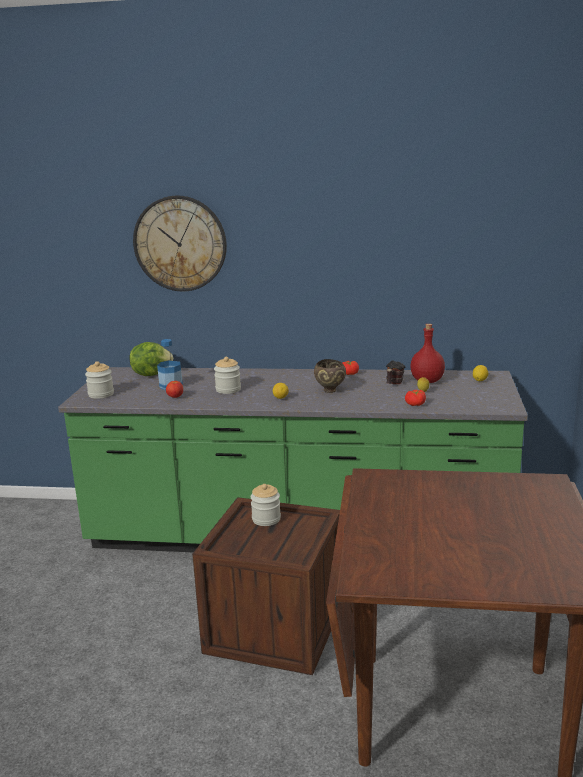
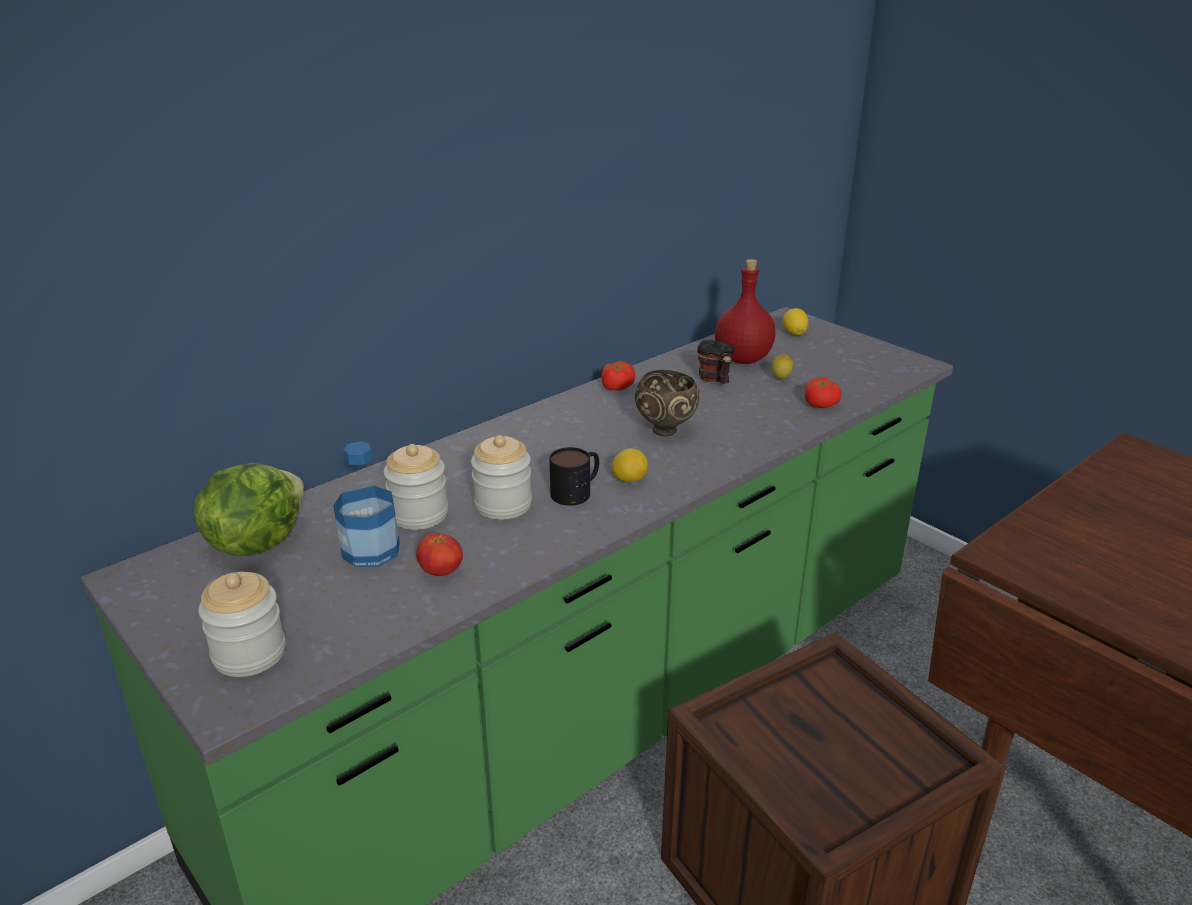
camera: 50 degrees left, 10 degrees up
wall clock [133,195,227,292] -> none
jar [251,484,281,526] -> jar moved to [384,444,448,530]
none -> mug [549,447,599,506]

